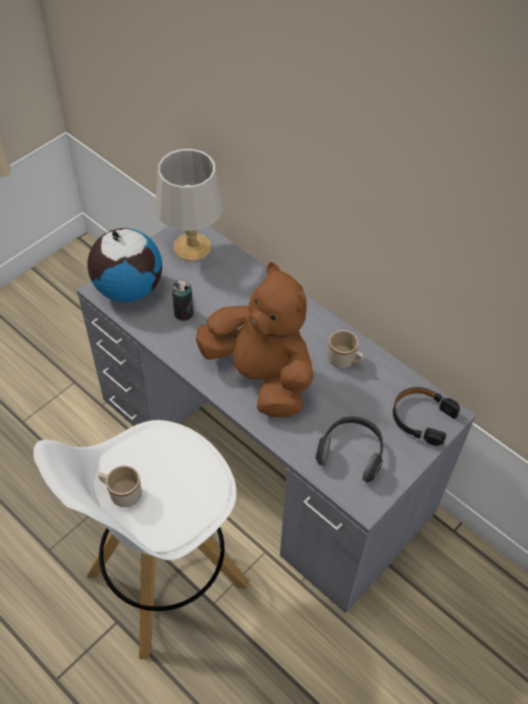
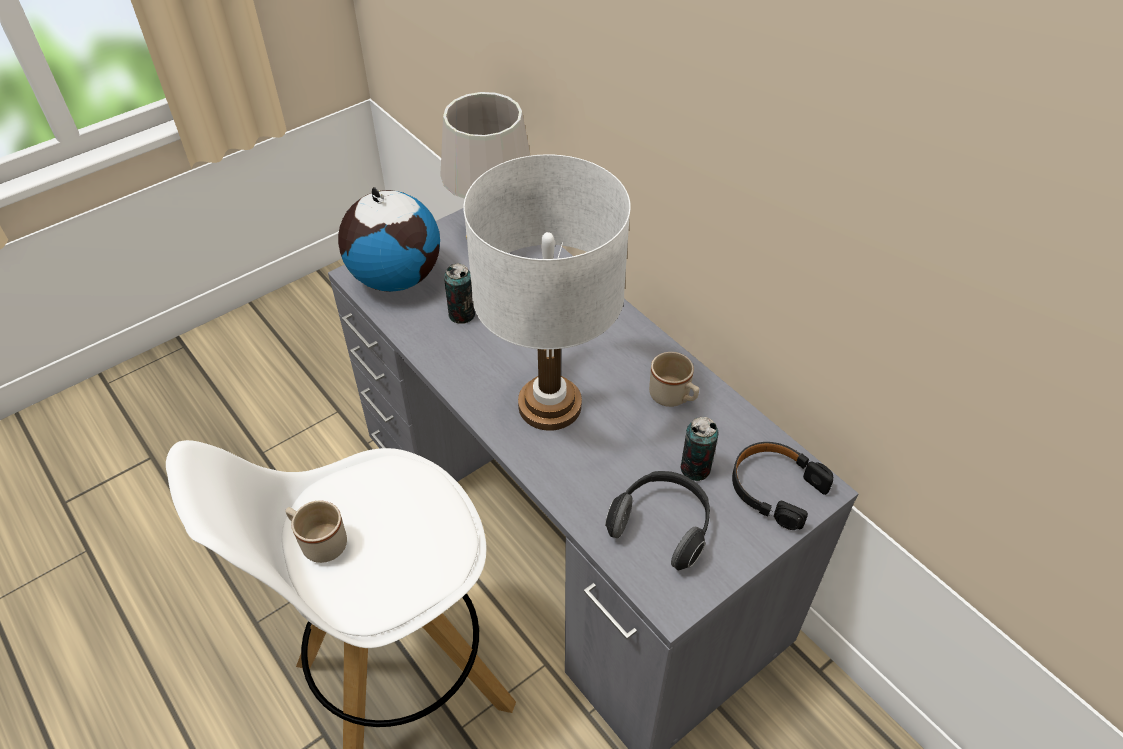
camera: 10 degrees right, 5 degrees down
brown plush toy [196,262,313,418] -> white table lamp [463,154,631,431]
none -> can [681,417,718,481]

